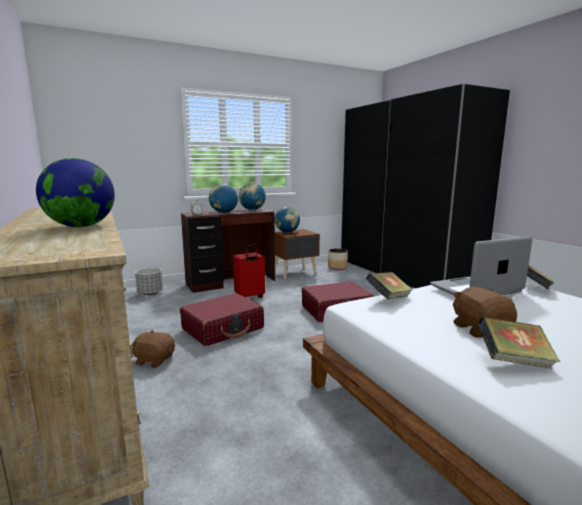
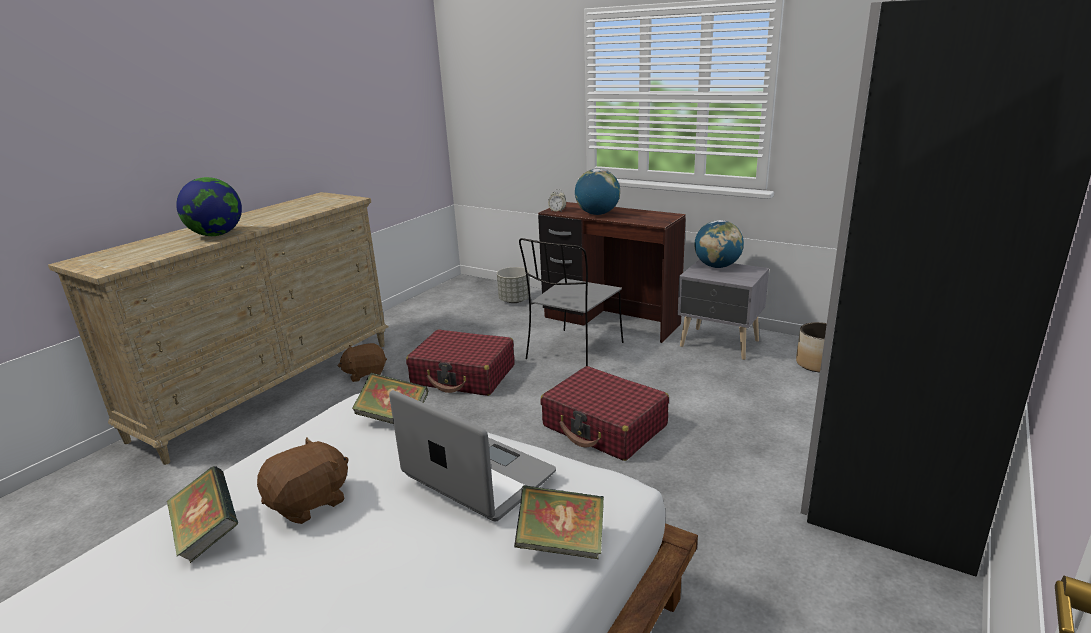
camera: 60 degrees right, 10 degrees up
brown plush toy [132,330,175,368] -> brown plush toy turned 90 degrees counterclockwise [338,343,387,382]
red suitcase [233,244,265,298] -> grey chair [519,238,624,366]
globe [238,183,266,210] -> none
brown nightstand [275,229,320,279] -> grey nightstand [678,259,769,360]

